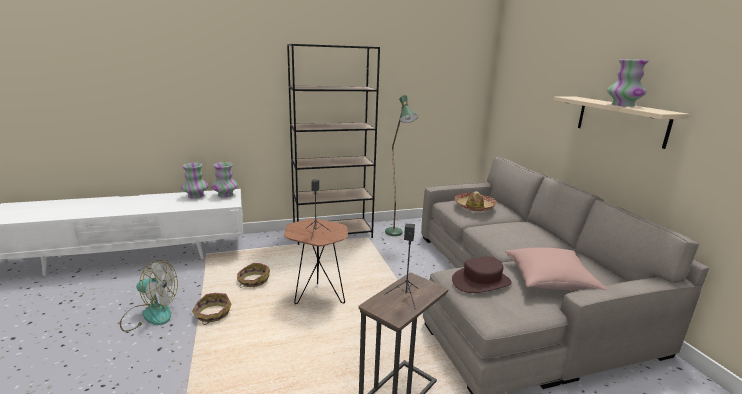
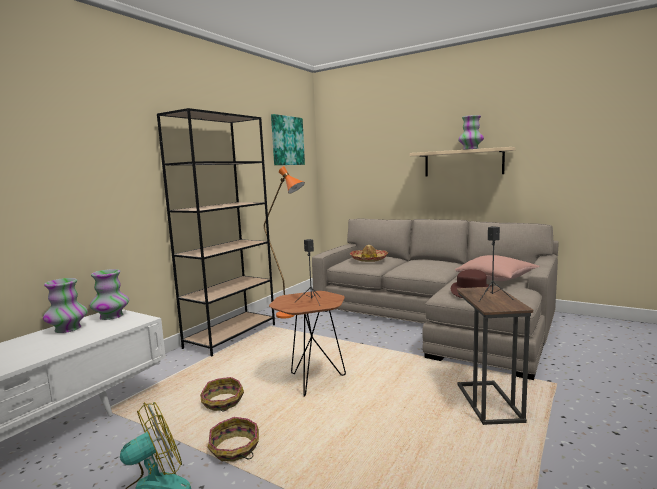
camera: 40 degrees left, 10 degrees down
green floor lamp [385,95,418,236] -> orange floor lamp [264,166,305,319]
none -> picture [271,114,305,165]

